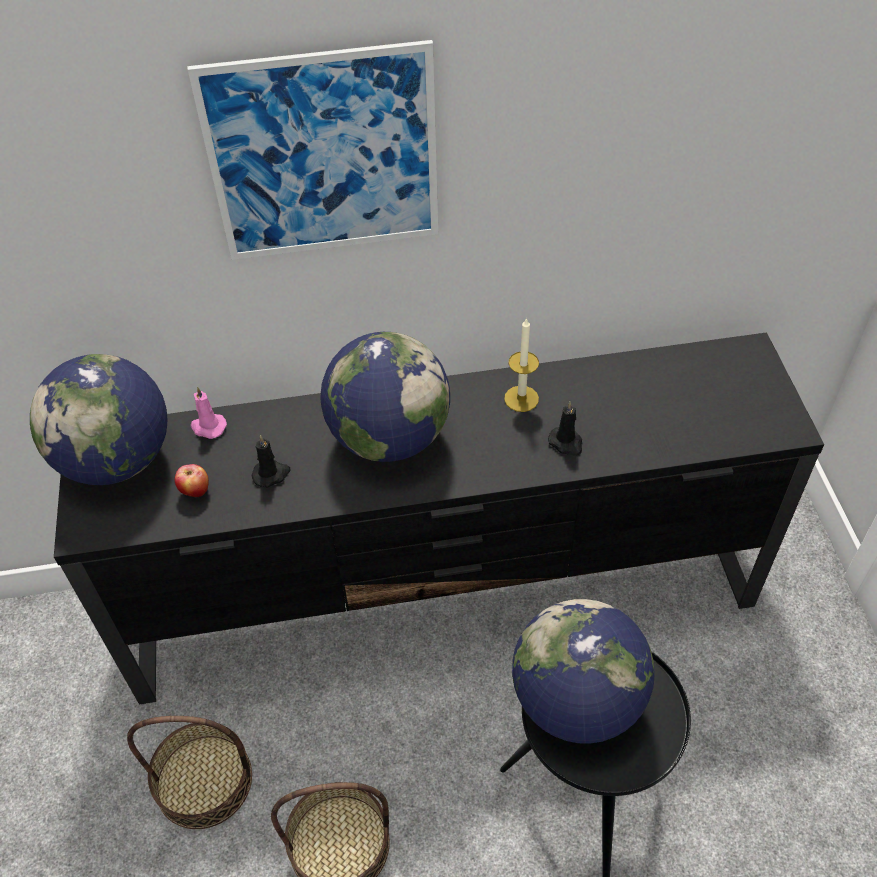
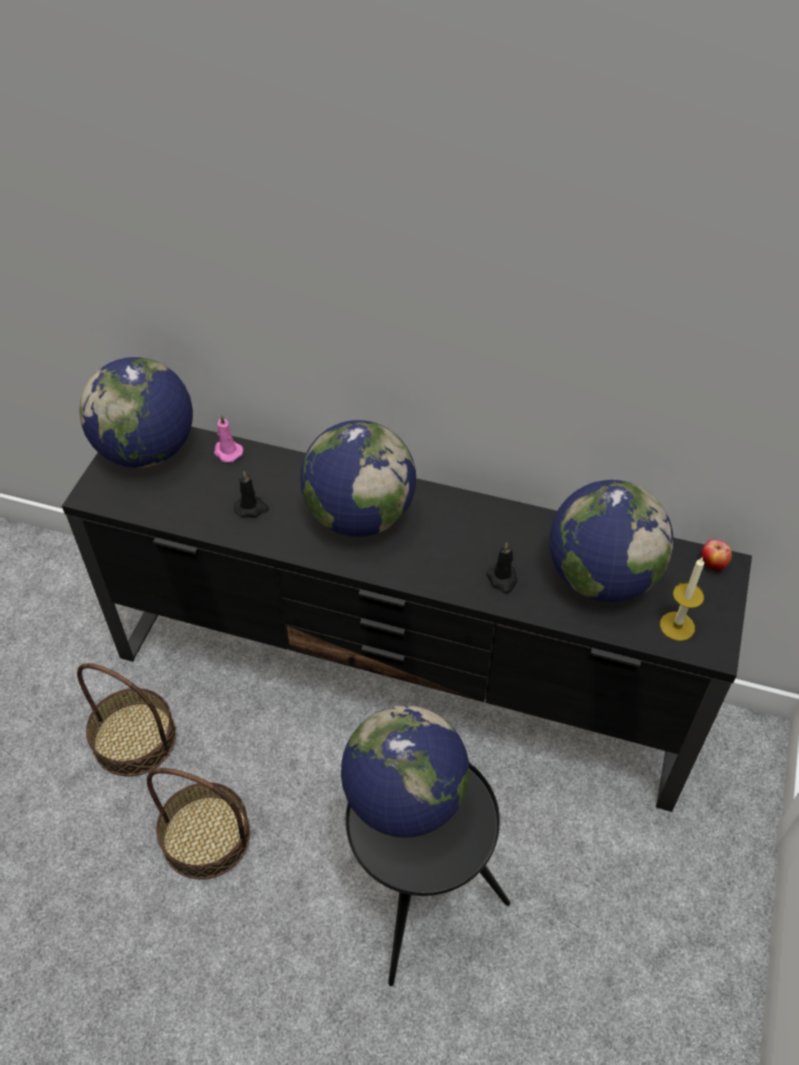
camera: 25 degrees right, 0 degrees up
apple [175,464,209,498] -> apple moved to [701,539,732,571]
picture [187,40,438,260] -> none
candle [504,317,539,412] -> candle moved to [660,558,704,641]
none -> globe [549,480,674,602]

